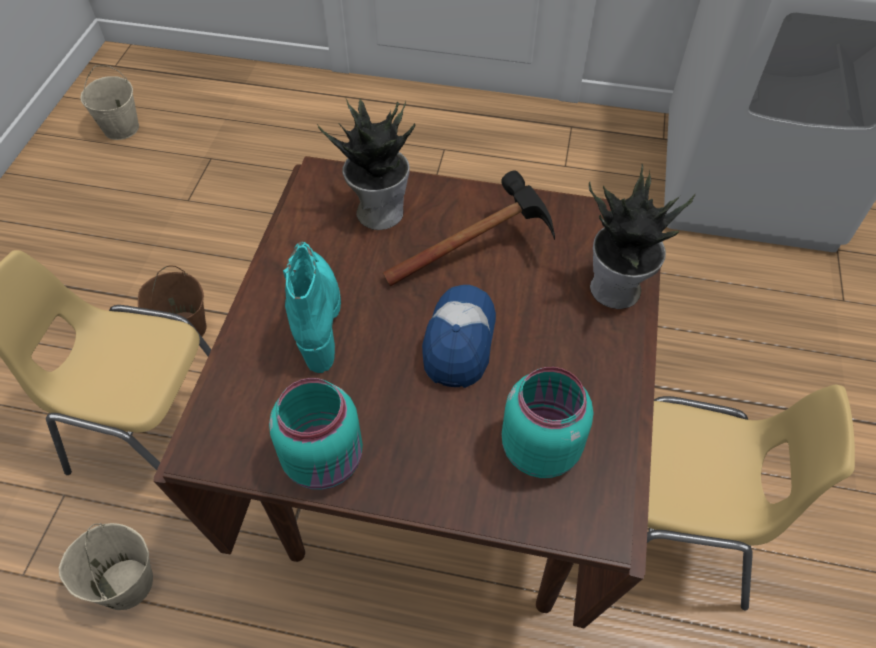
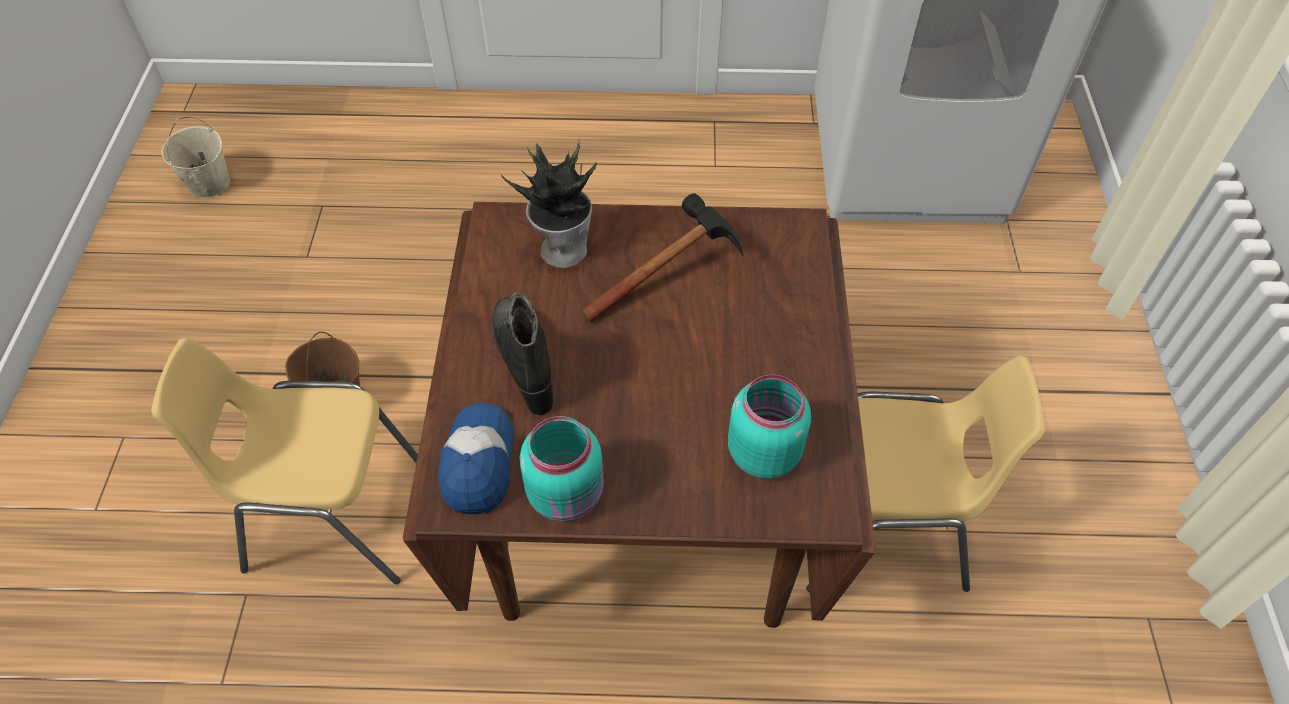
camera: 10 degrees left, 0 degrees up
beige bucket [59,523,153,610] -> none
turquoise boot [283,242,341,373] -> black boot [492,292,553,415]
cap [422,285,496,388] -> cap moved to [438,403,514,514]
potted plant [589,164,695,309] -> none

